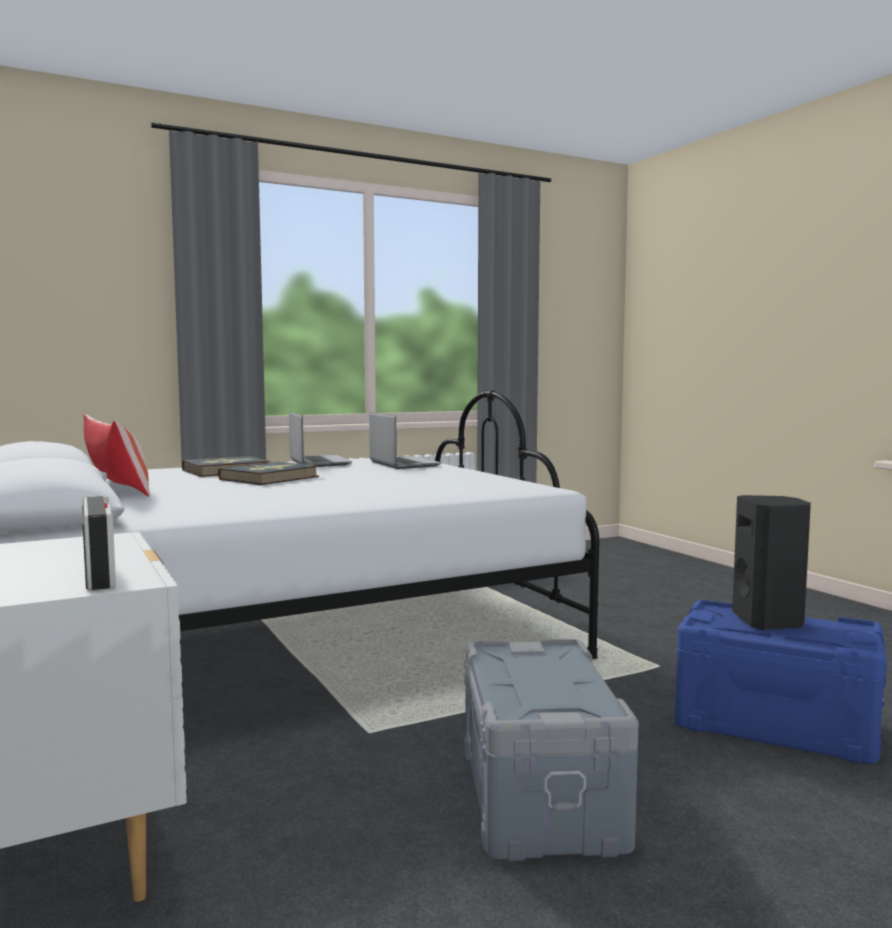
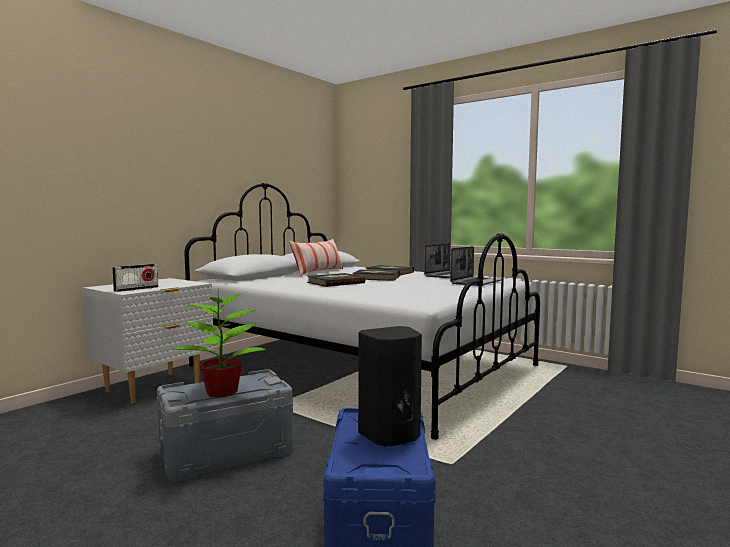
camera: 65 degrees right, 0 degrees up
none -> potted plant [173,289,267,398]
none -> book [307,273,365,287]

